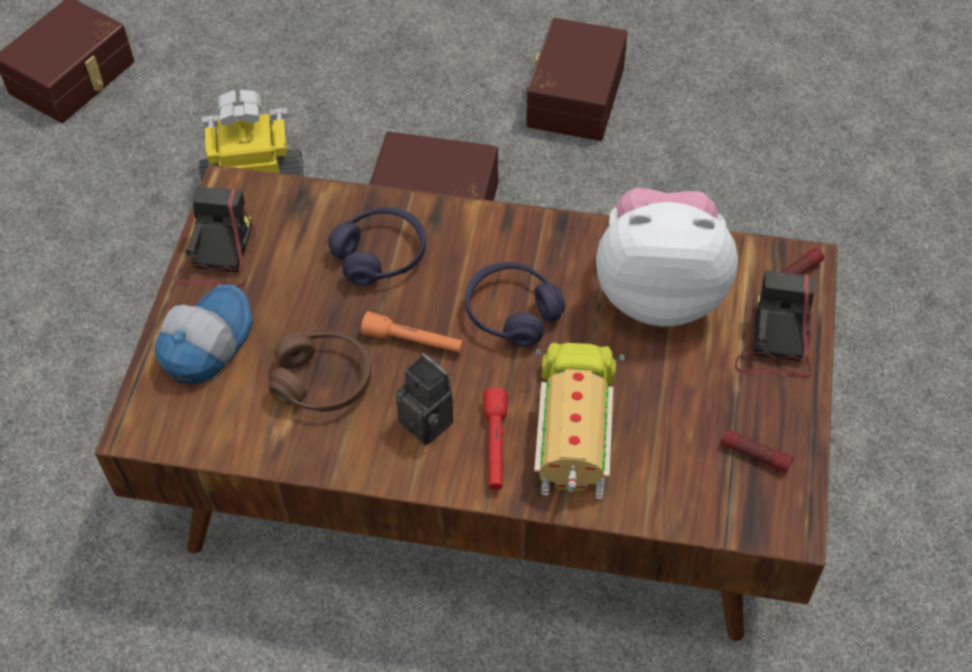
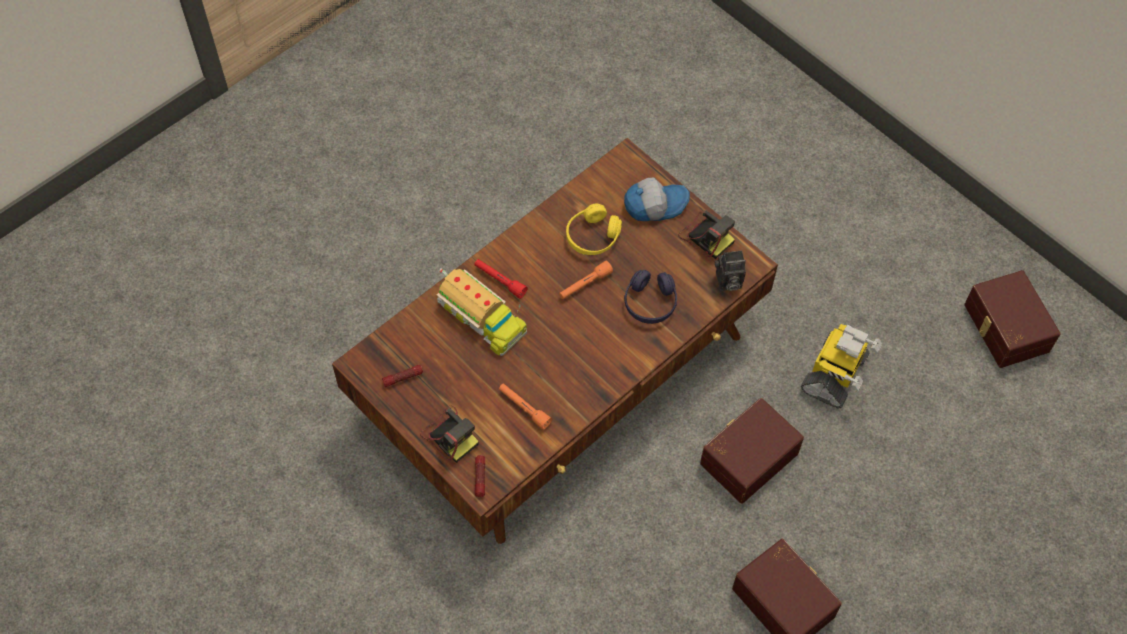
camera: 125 degrees right, 5 degrees up
cap [154,284,253,384] -> cap turned 75 degrees counterclockwise [624,178,690,221]
brown headphones [268,332,371,412] -> yellow headphones [566,204,622,255]
camera [396,353,454,445] -> camera moved to [715,250,746,291]
purple headphones [465,262,565,347] -> none
plush toy [596,188,738,327] -> orange flashlight [499,384,552,430]

